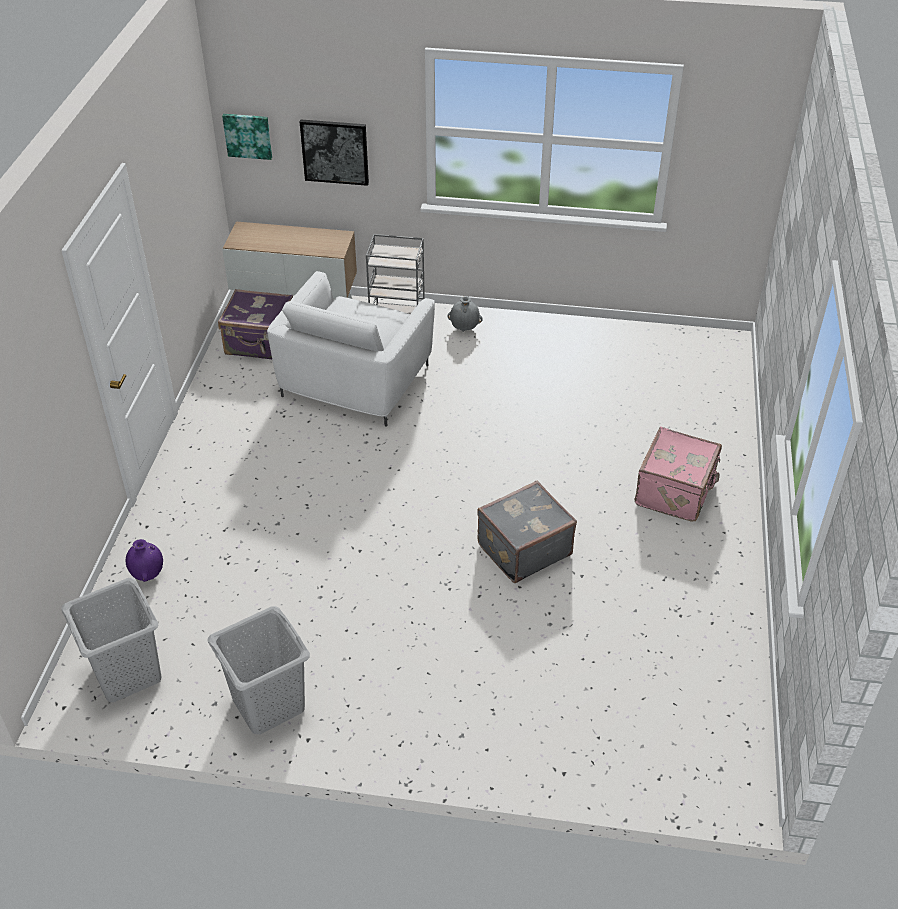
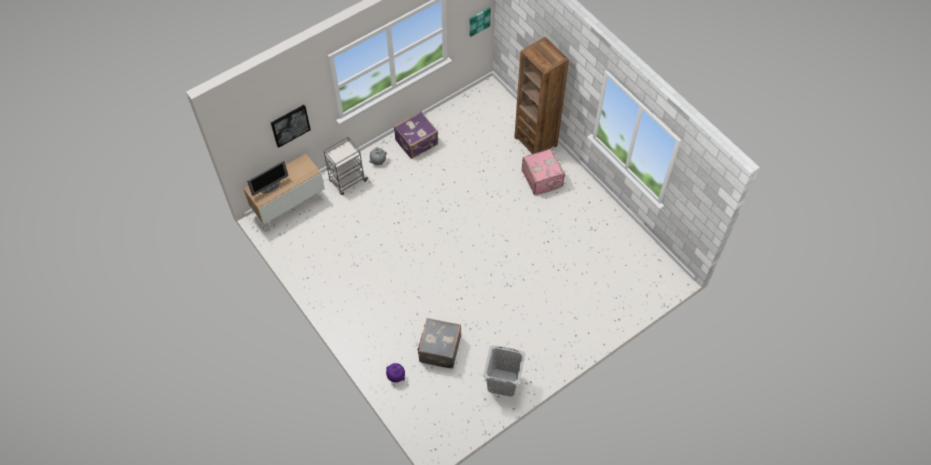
camera: 45 degrees left, 15 degrees up
grey laundry basket [61,578,161,702] -> none
purple suitcase [218,289,293,359] -> purple suitcase moved to [394,111,438,159]
picture [222,114,272,160] -> picture moved to [469,8,491,37]
white armchair [267,271,435,427] -> none
grey suitcase [477,481,577,583] -> grey suitcase moved to [417,318,461,369]
none -> monitor [247,160,288,196]
none -> brown bookcase [514,37,569,154]

